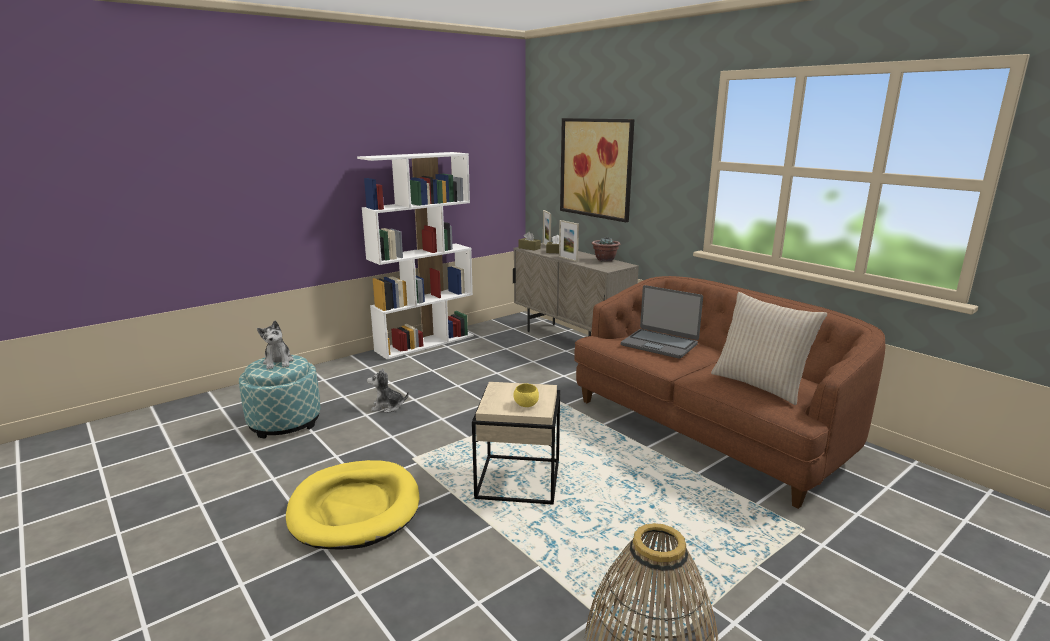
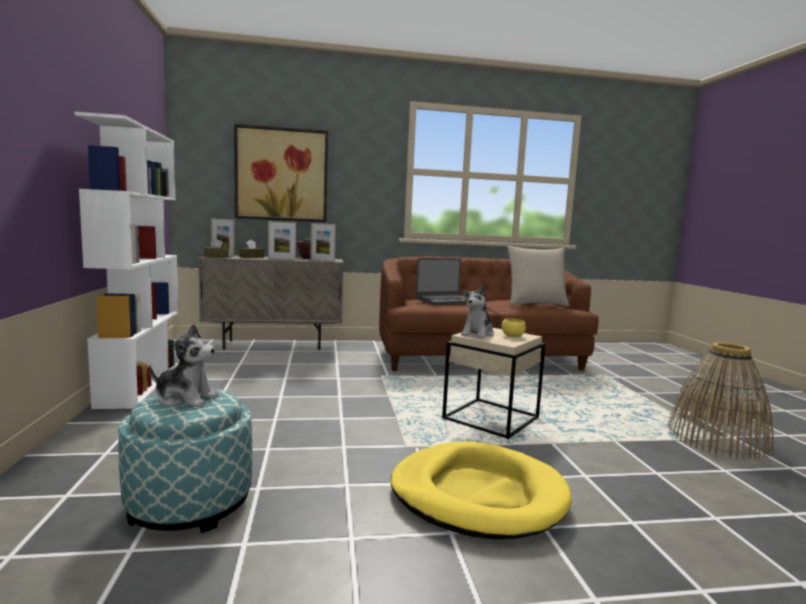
camera: 60 degrees left, 10 degrees down
plush toy [367,369,409,413] -> plush toy moved to [461,285,494,339]
none -> picture frame [310,223,336,262]

